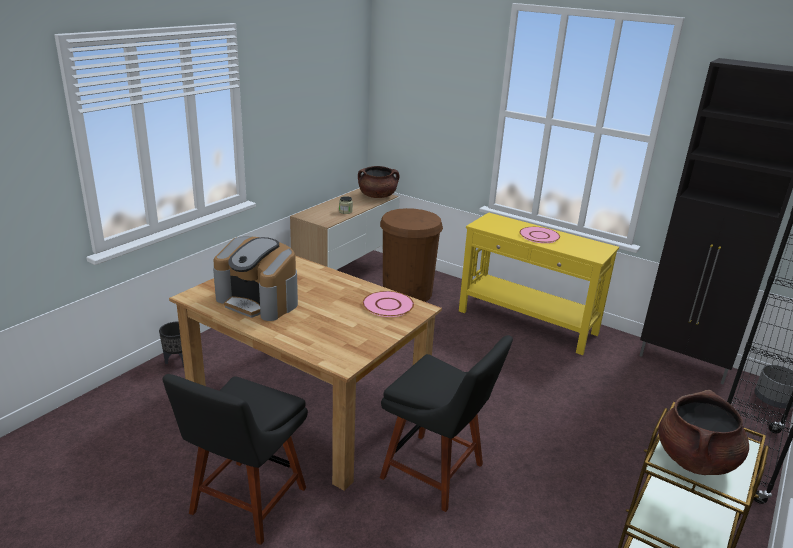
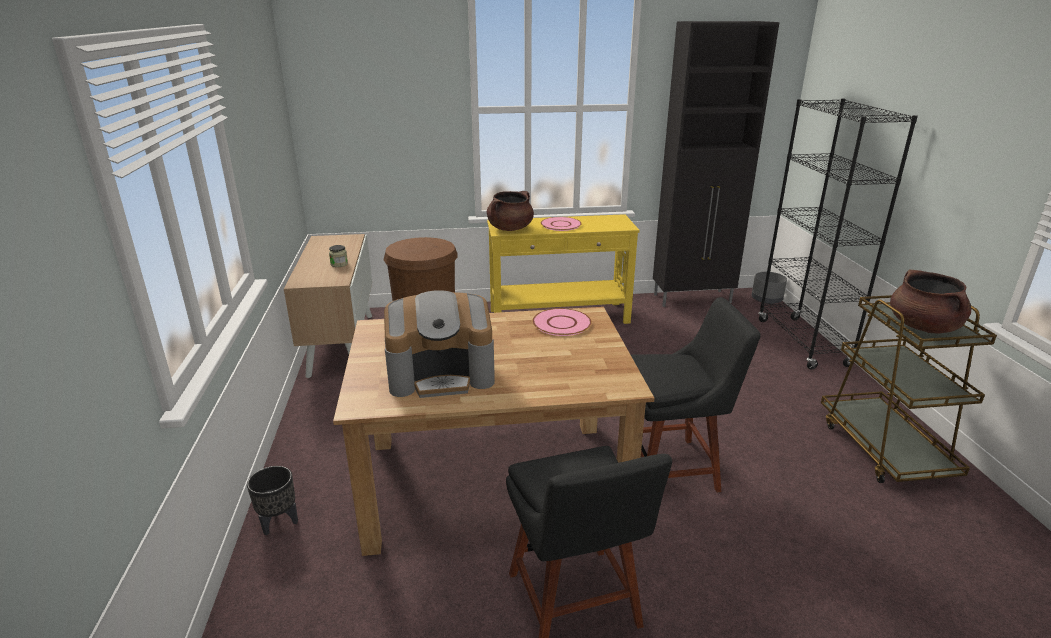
camera: 40 degrees left, 0 degrees up
brown cooking pot [358,166,399,198] -> brown cooking pot moved to [487,191,534,231]

